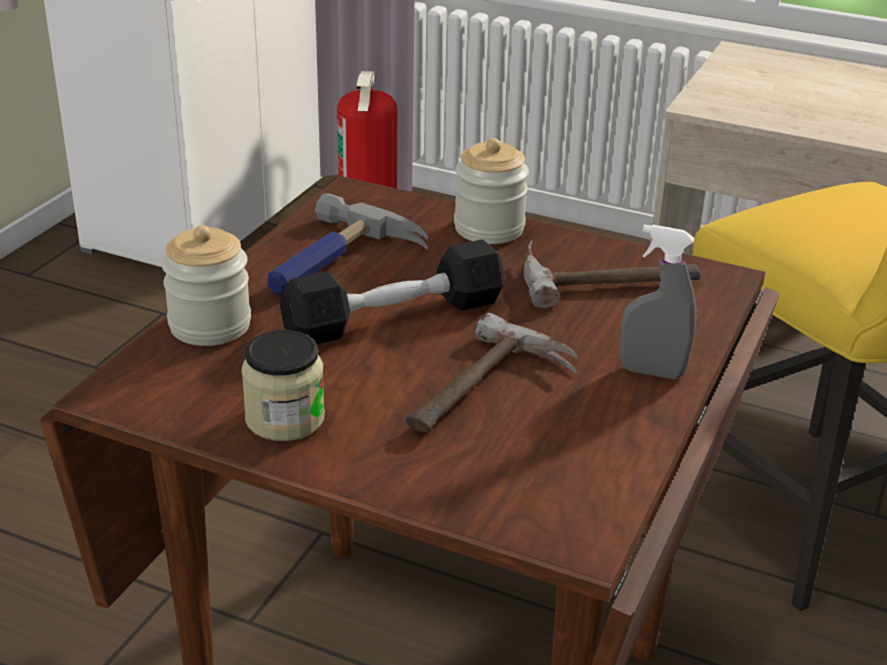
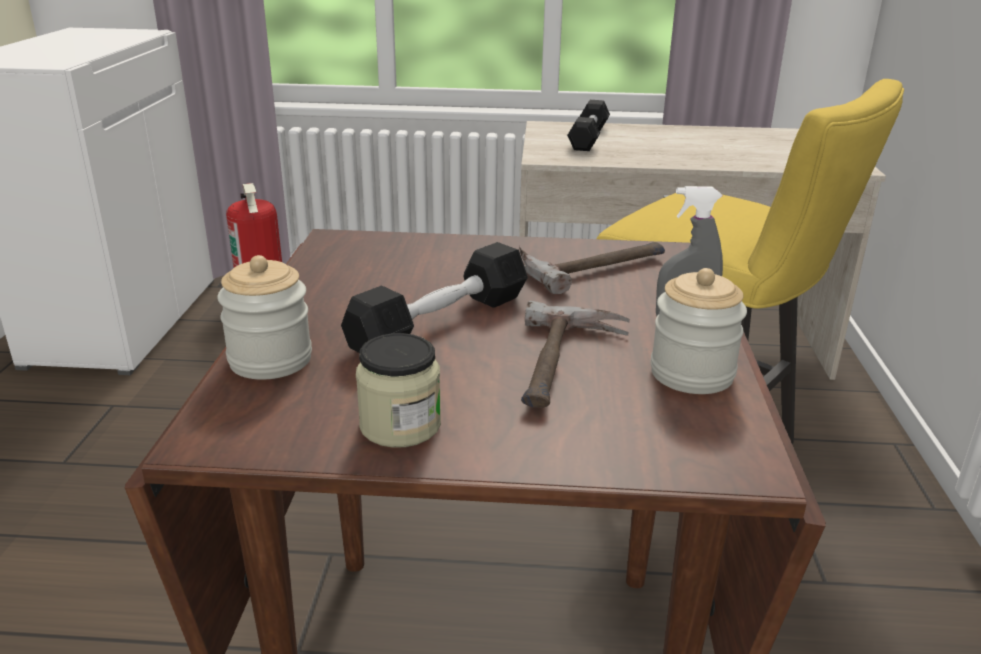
camera: 20 degrees left, 5 degrees down
hammer [267,193,429,295] -> none
jar [454,138,529,244] -> jar moved to [651,268,747,394]
none -> black dumbbell [567,100,610,151]

